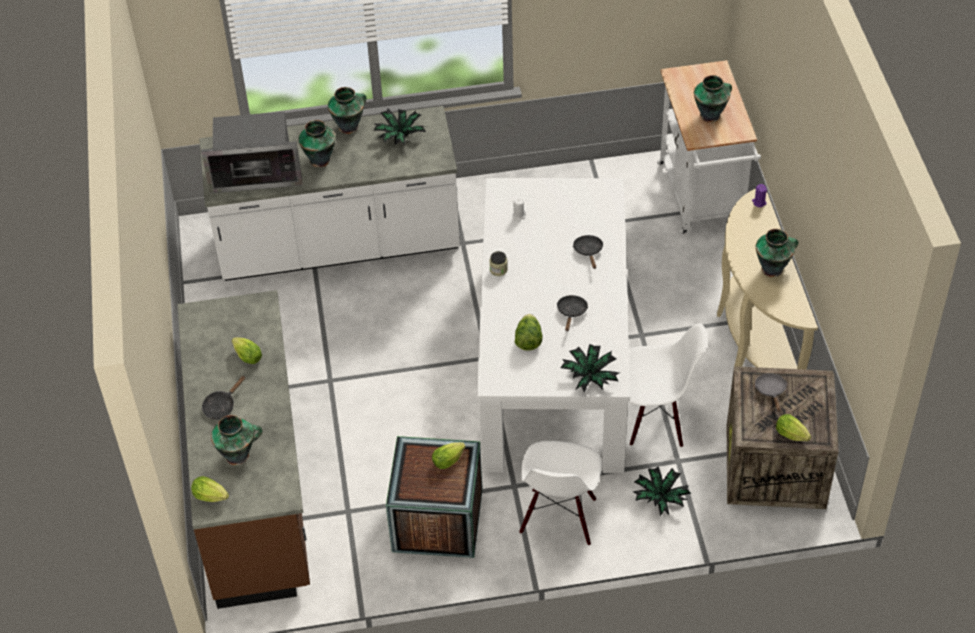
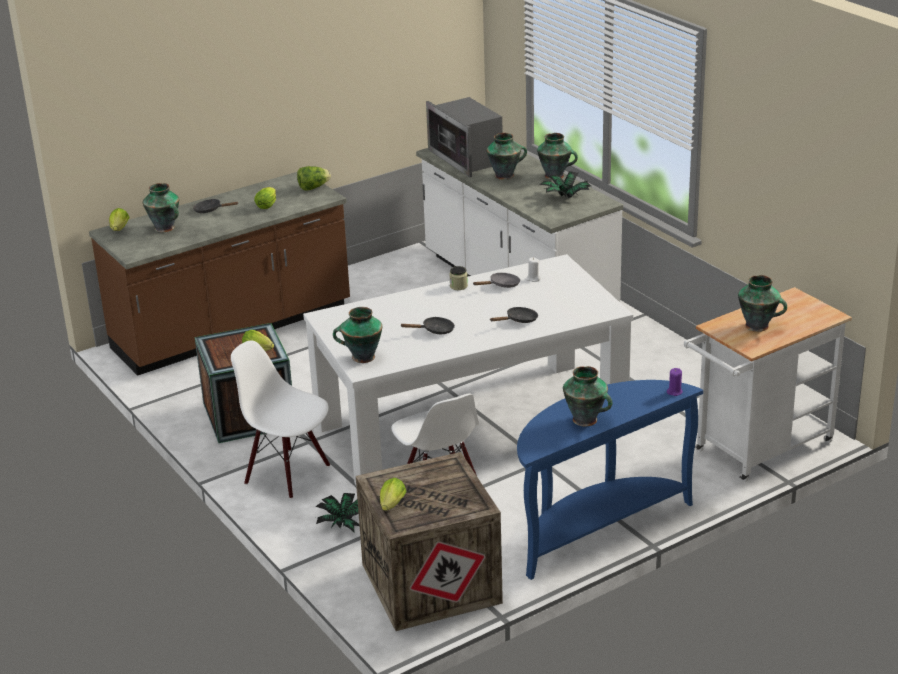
camera: 65 degrees right, 20 degrees down
lettuce [515,314,543,351] -> lettuce moved to [297,166,331,190]
white chair [519,441,602,546] -> white chair turned 45 degrees clockwise [231,340,330,499]
potted plant [560,344,620,392] -> vase [333,307,382,363]
beige console table [717,189,818,370] -> blue console table [517,380,703,580]
grey frying pan [755,373,787,412] -> grey frying pan moved to [473,273,520,288]

